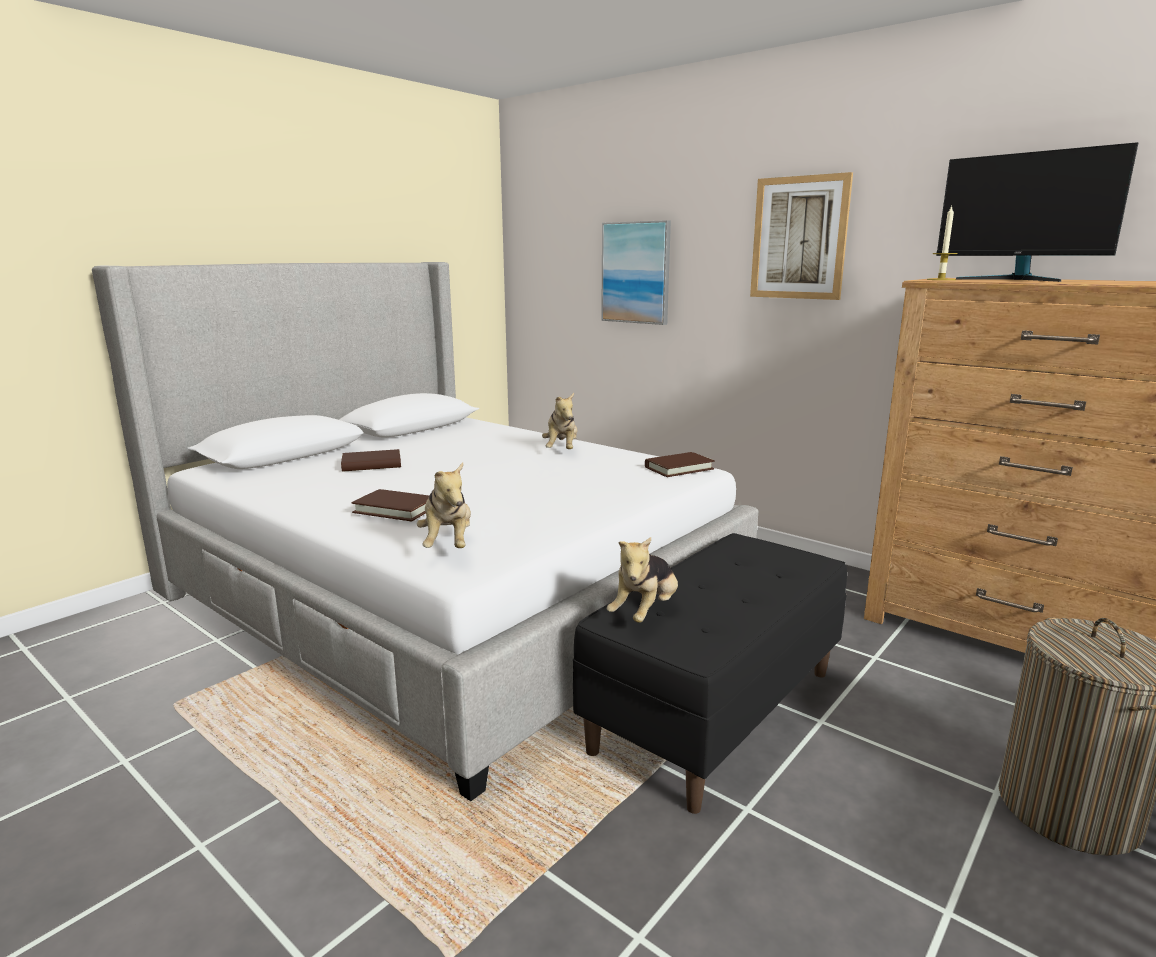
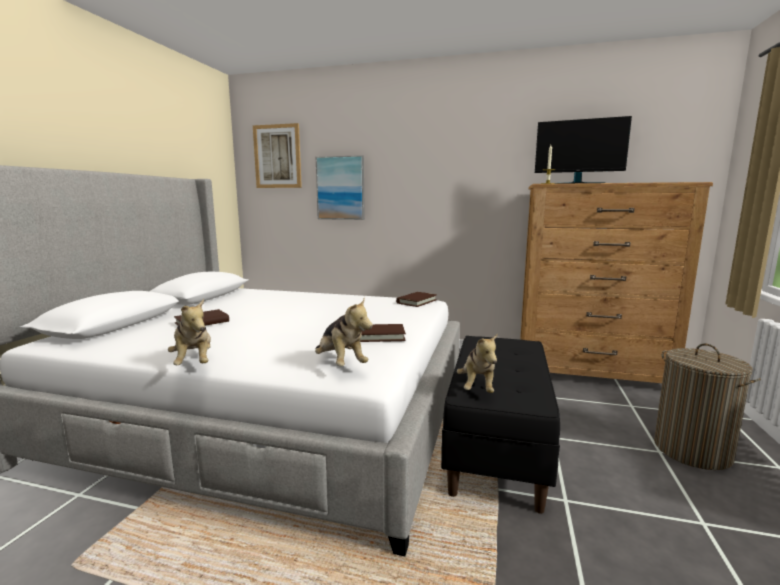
camera: 25 degrees left, 5 degrees down
brown book [351,489,429,521] -> brown book moved to [360,324,406,342]
plush toy [542,393,578,449] -> plush toy moved to [168,299,211,365]
picture [750,172,853,300] -> picture moved to [253,123,302,188]

